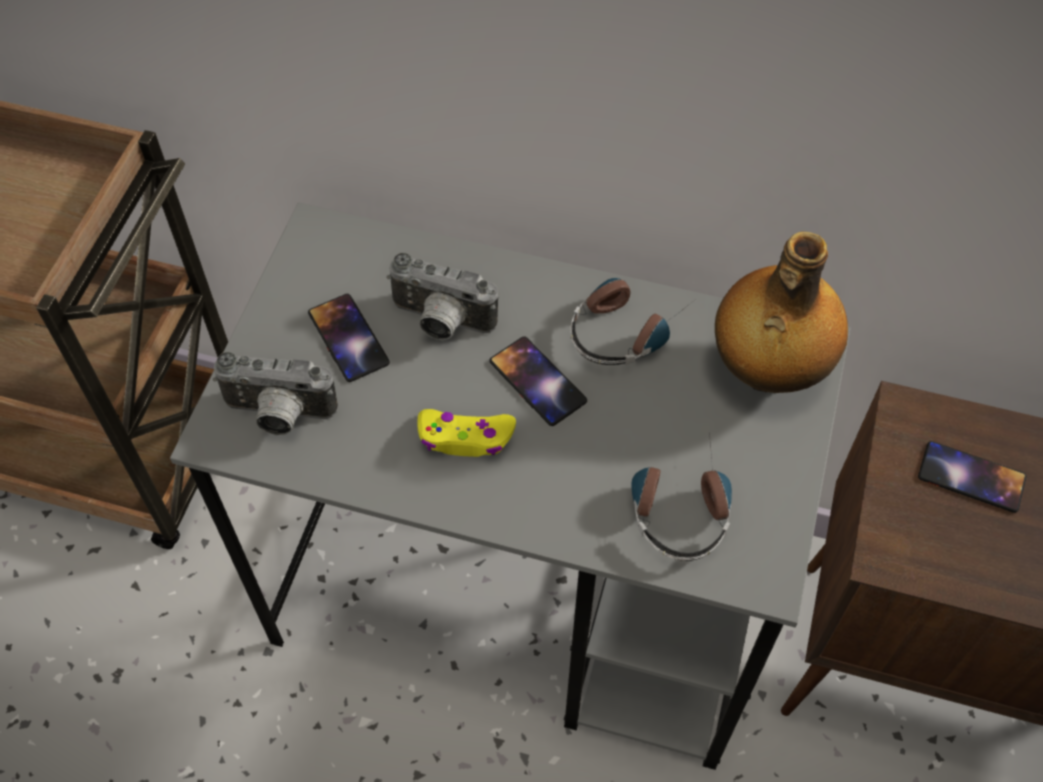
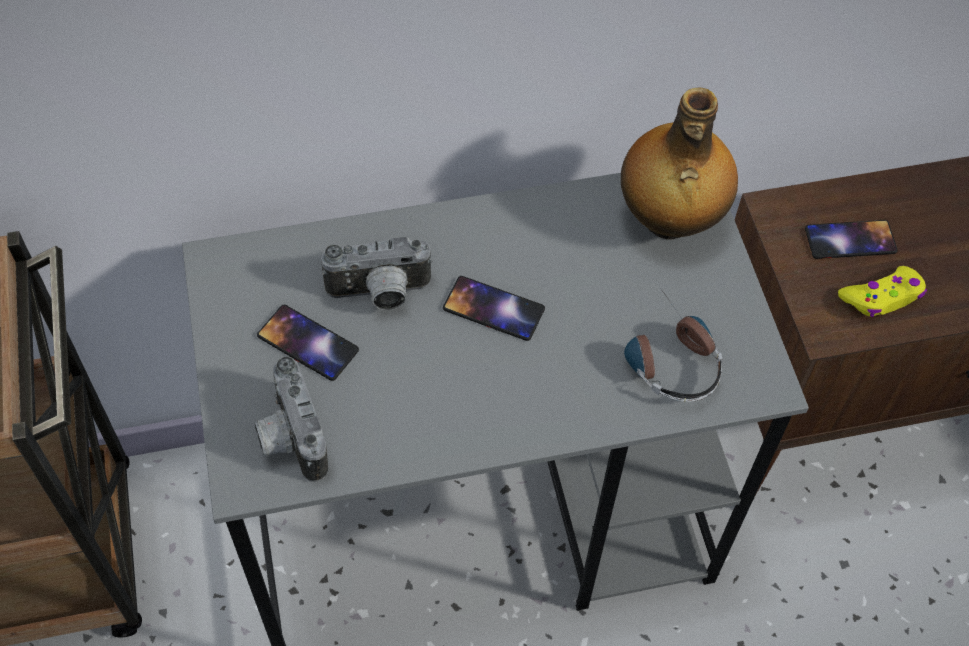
camera: 30 degrees left, 0 degrees up
camera [212,352,338,435] -> camera turned 90 degrees clockwise [254,357,328,482]
yellow game controller [417,409,516,457] -> yellow game controller moved to [838,266,927,317]
headphones [570,278,695,365] -> none

